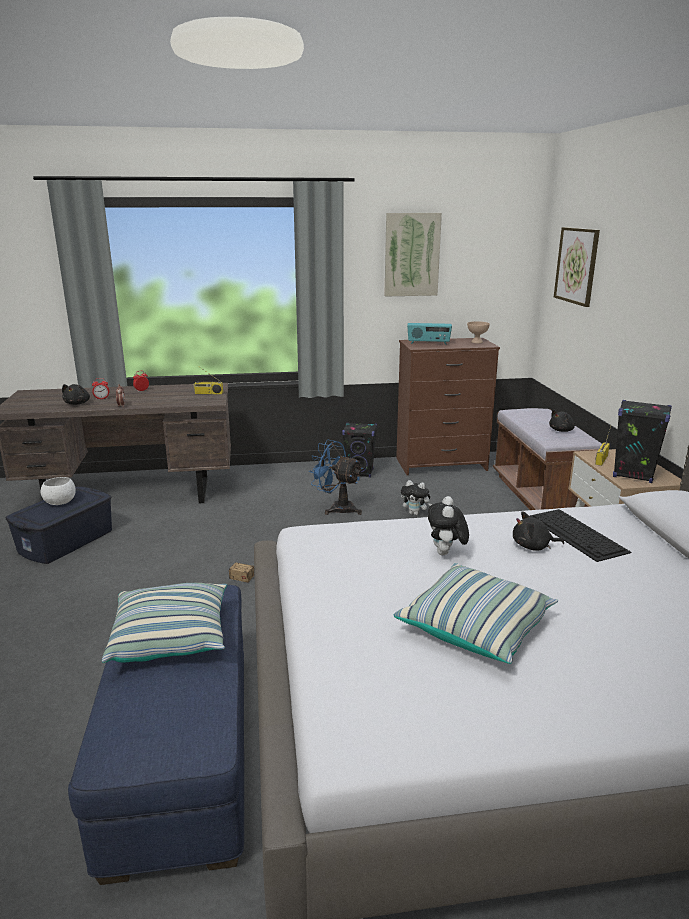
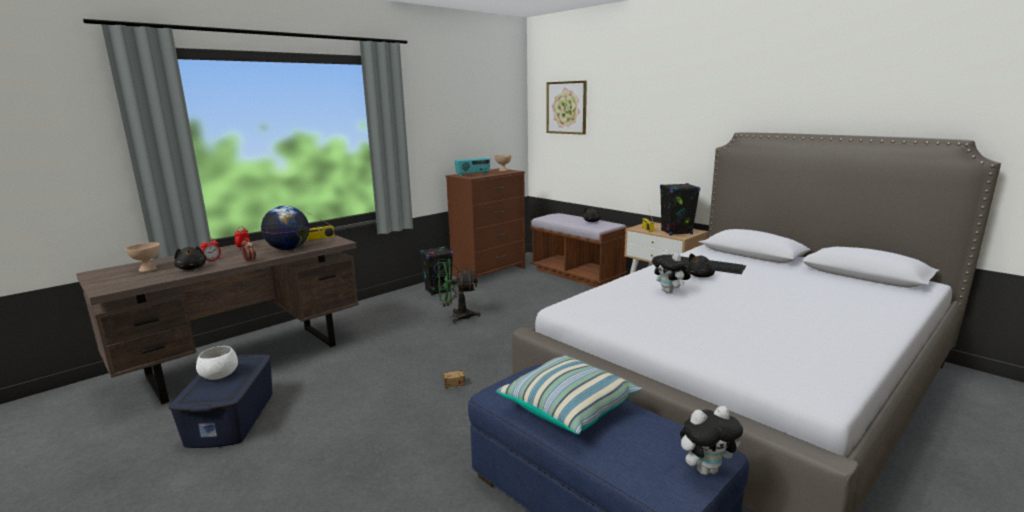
camera: 35 degrees left, 5 degrees down
blue fan [309,440,363,515] -> green fan [438,259,481,324]
picture [384,213,442,296] -> none
pillow [394,563,558,664] -> none
plush toy [401,480,432,515] -> plush toy moved to [680,406,743,475]
none -> beige bowl [125,242,160,272]
none -> globe [261,206,309,250]

